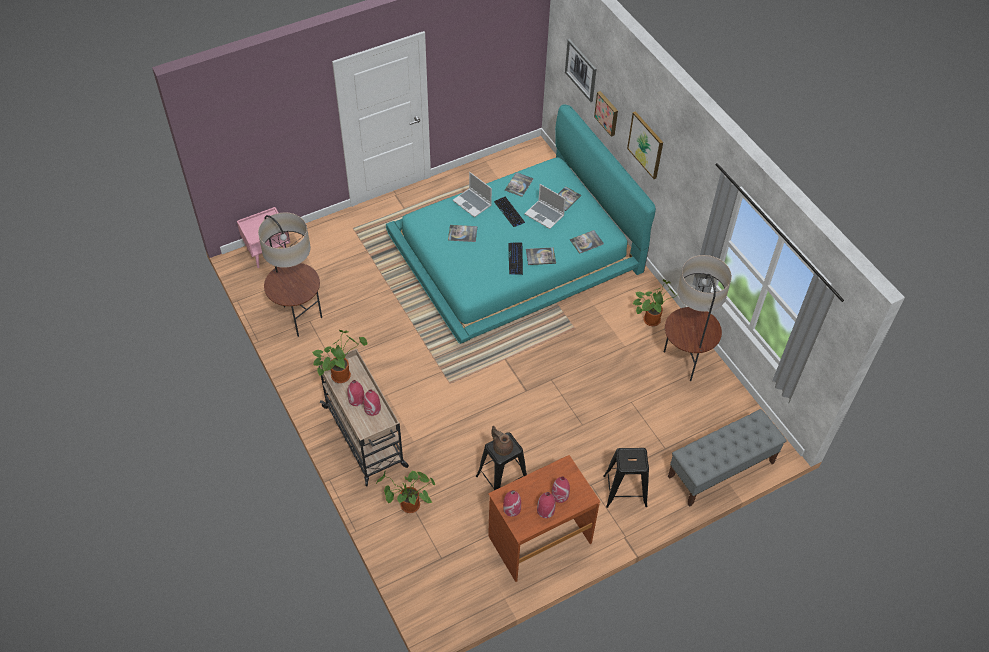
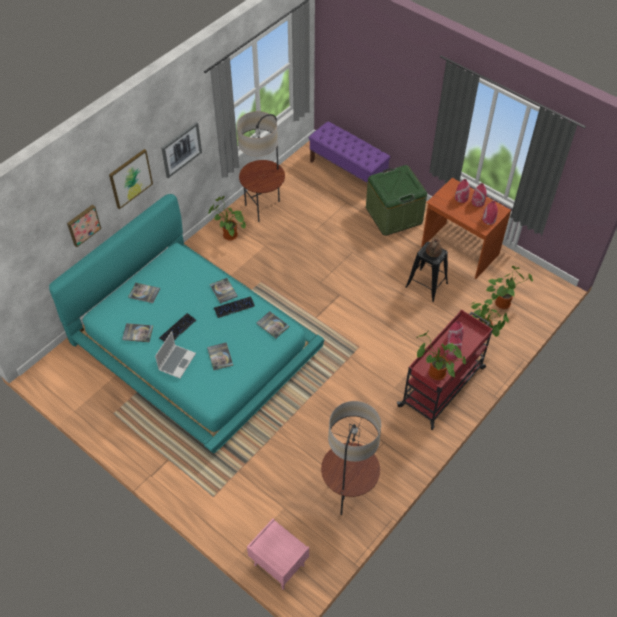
camera: 110 degrees left, 0 degrees up
beige cart [319,349,409,486] -> red cart [397,310,493,430]
laptop [525,184,566,229] -> none
picture [565,39,596,102] -> picture moved to [161,122,202,178]
book [570,230,604,254] -> book moved to [256,311,289,338]
black stool [603,448,649,508] -> green storage box [366,165,427,236]
grey bench [668,409,787,507] -> purple bench [309,121,390,184]
none -> potted plant [486,266,533,309]

